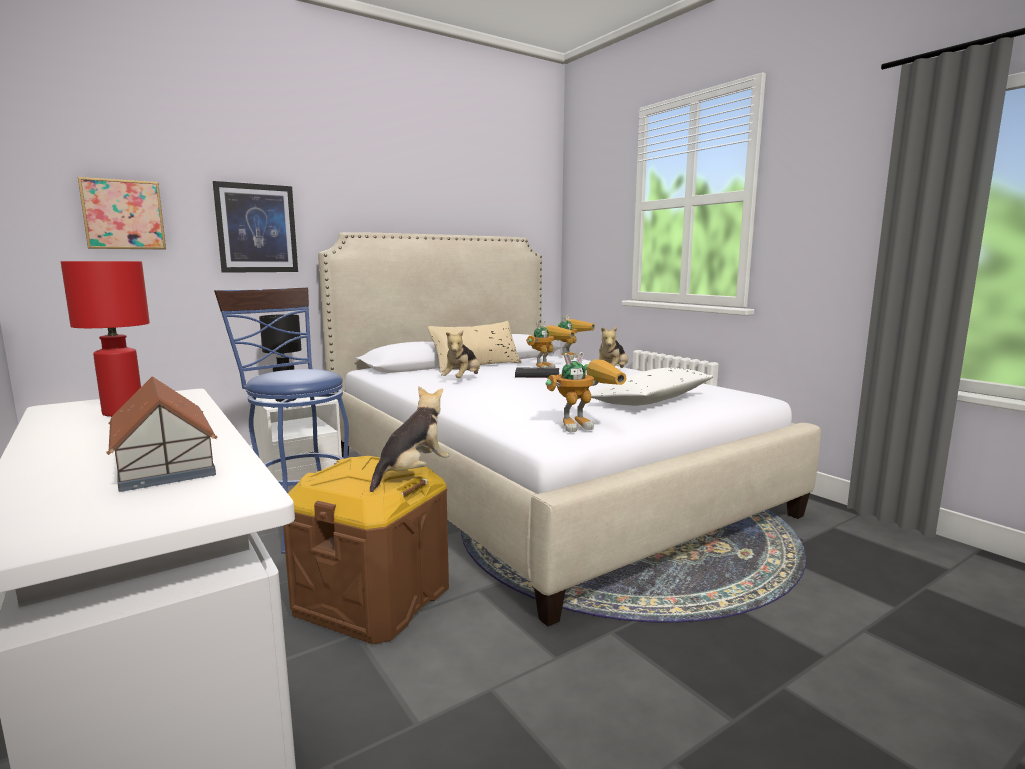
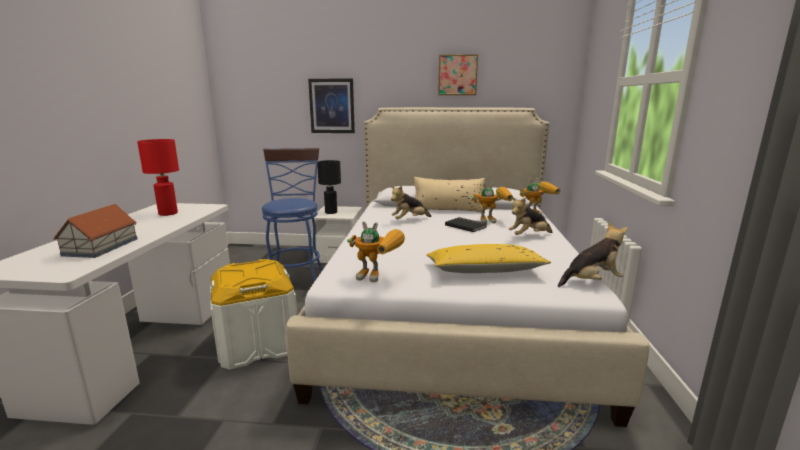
camera: 40 degrees right, 5 degrees up
picture [78,177,166,250] -> picture moved to [438,54,478,95]
brown storage box [283,456,449,644] -> white storage box [210,259,297,369]
plush toy [370,387,450,492] -> plush toy moved to [558,223,628,287]
white pillow [591,368,714,406] -> yellow pillow [426,244,551,273]

